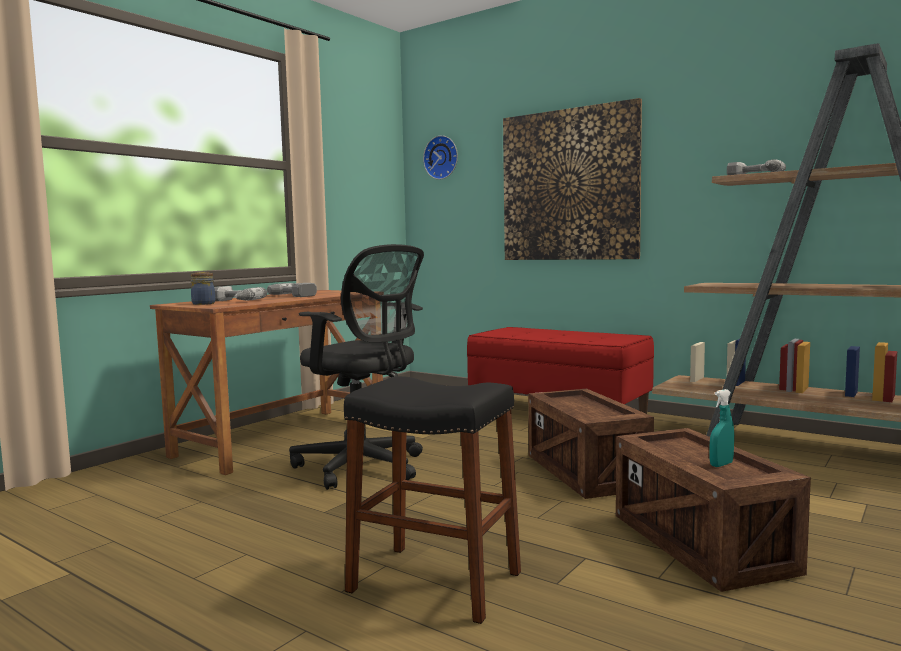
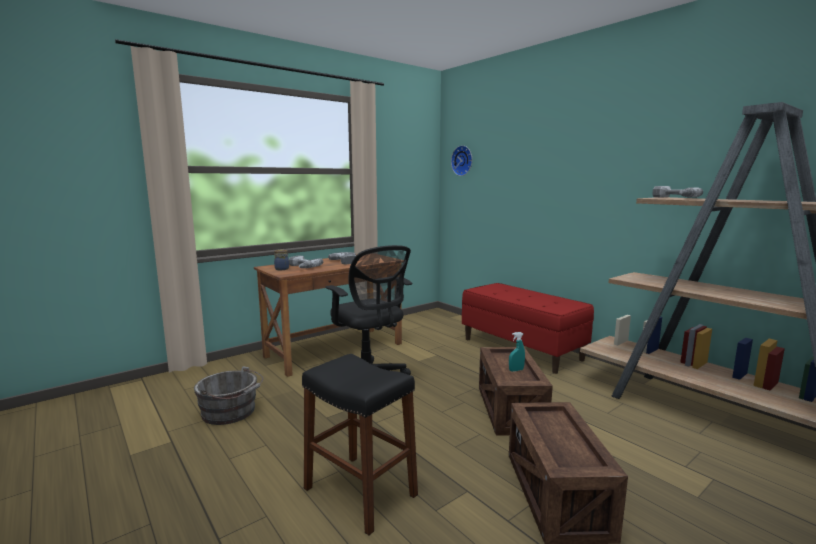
camera: 15 degrees right, 5 degrees up
picture [503,98,642,260] -> none
turquoise spray bottle [709,389,734,467] -> turquoise spray bottle moved to [509,332,525,371]
none -> grey bucket [194,366,263,425]

